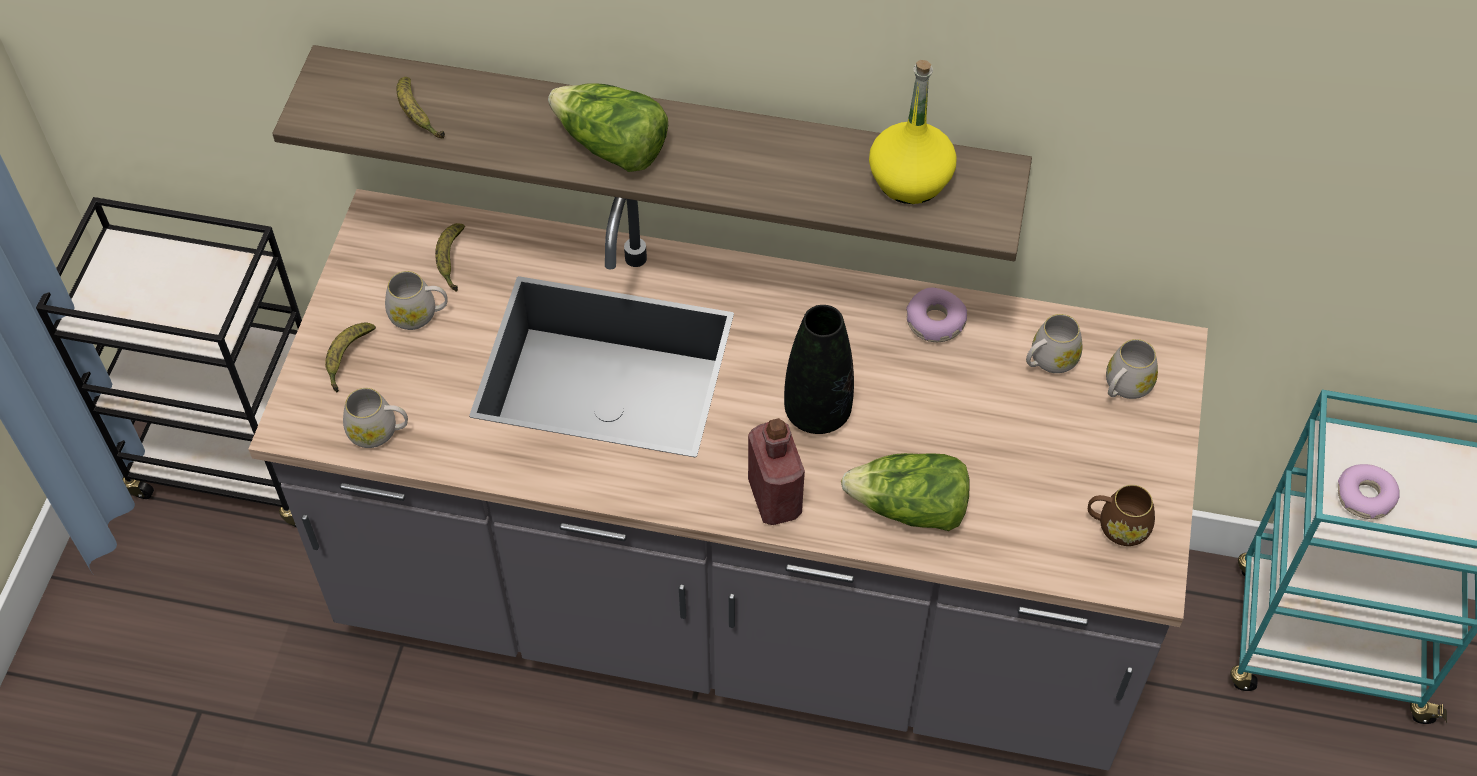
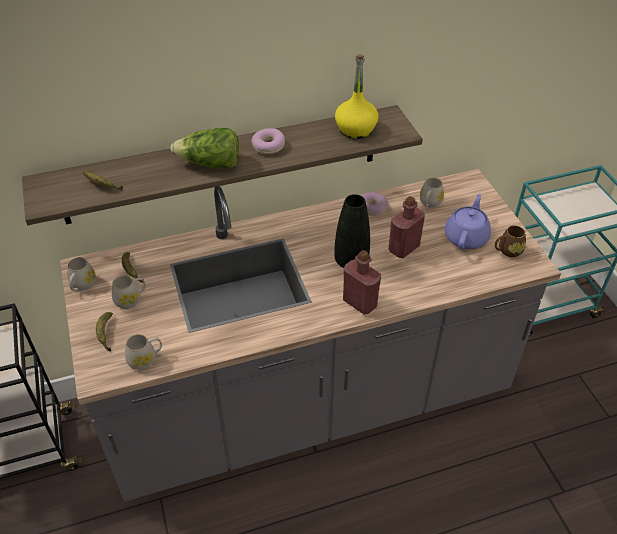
camera: 30 degrees left, 10 degrees down
lettuce [841,453,969,531] -> none
white mug [1106,339,1158,399] -> white mug moved to [67,257,96,291]
donut [1338,464,1400,519] -> donut moved to [251,128,285,154]
none -> red bottle [388,196,425,258]
none -> purple teapot [445,194,491,249]

